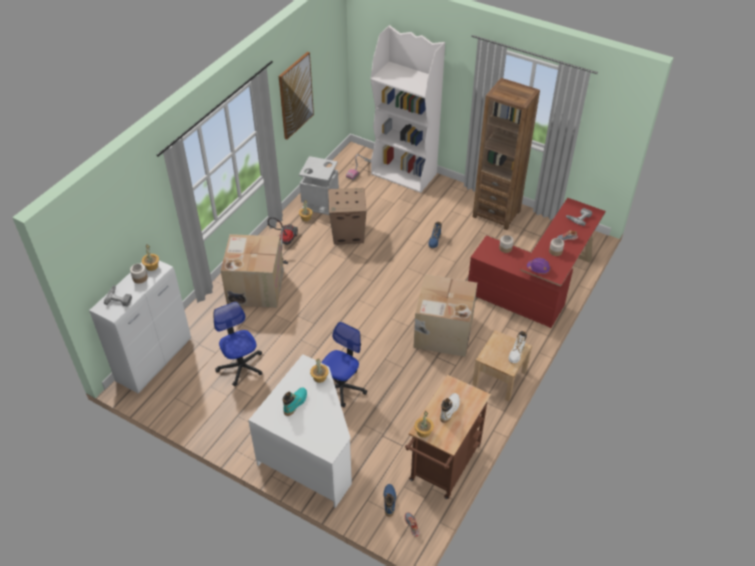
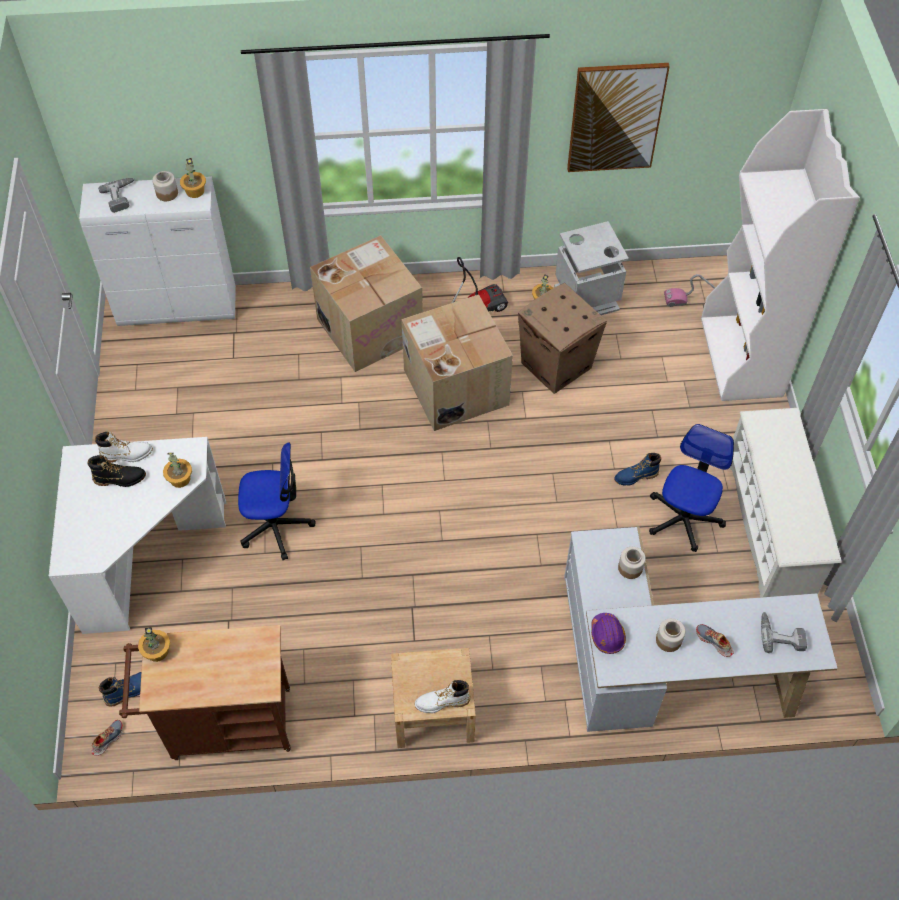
camera: 55 degrees right, 10 degrees up
office chair [214,302,263,386] -> office chair moved to [649,424,734,552]
turquoise boot [283,387,307,416] -> black boot [87,455,146,487]
cardboard box [413,274,477,357] -> cardboard box moved to [401,295,513,431]
white boot [440,393,460,423] -> white boot moved to [95,432,153,463]
red desk [468,198,606,328] -> white desk [564,526,838,732]
brown bookcase [473,78,540,230] -> white shoe rack [730,408,842,598]

